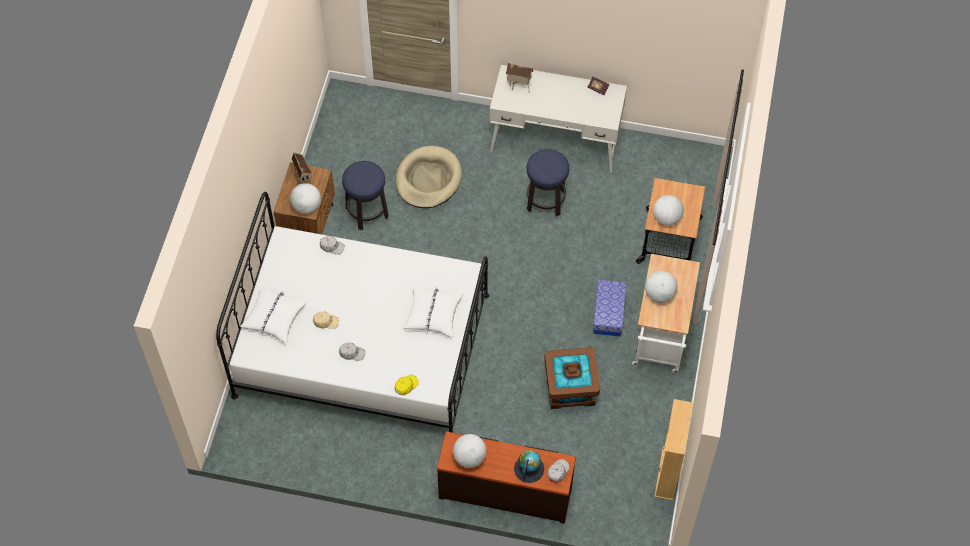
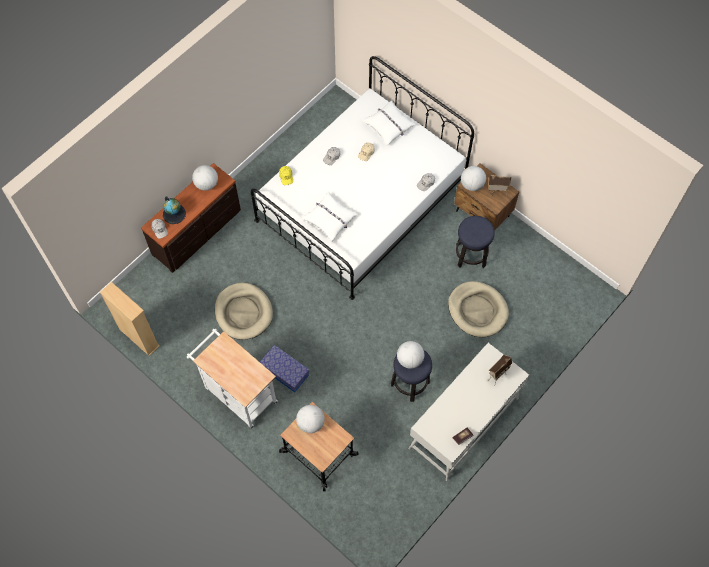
camera: 120 degrees right, 5 degrees up
brown storage box [544,347,600,409] -> beige dog bed [215,282,273,340]
globe [645,271,677,303] -> globe moved to [397,341,424,369]

